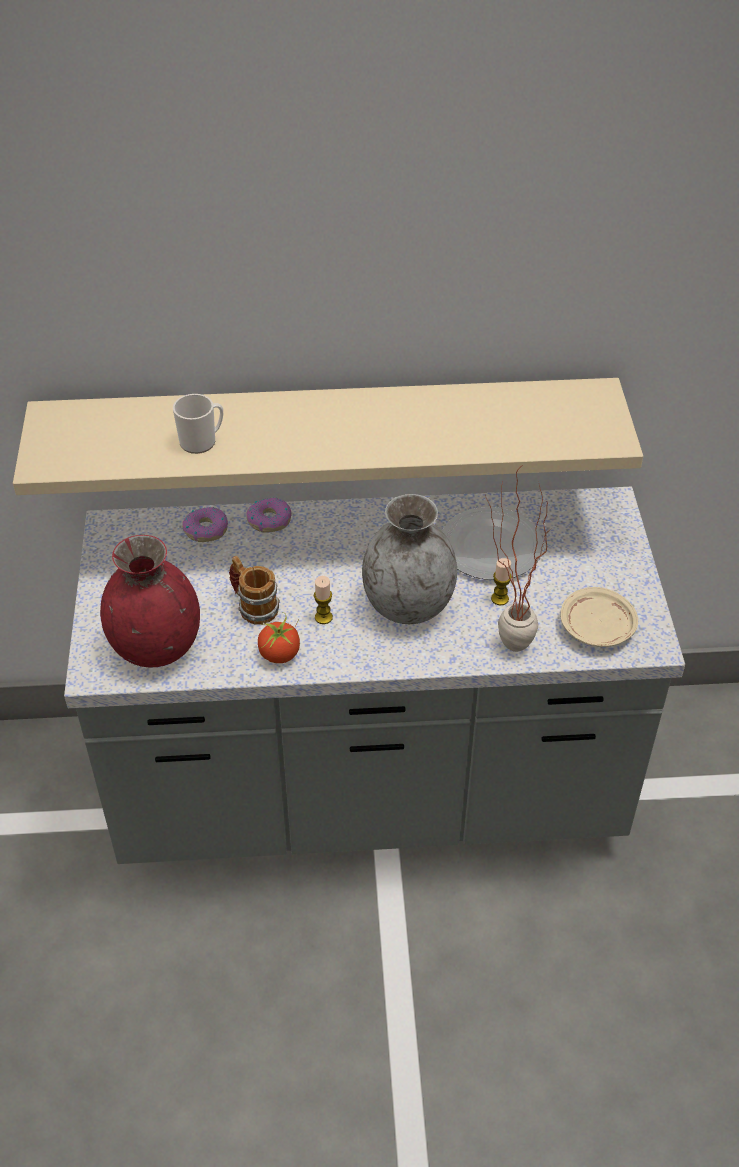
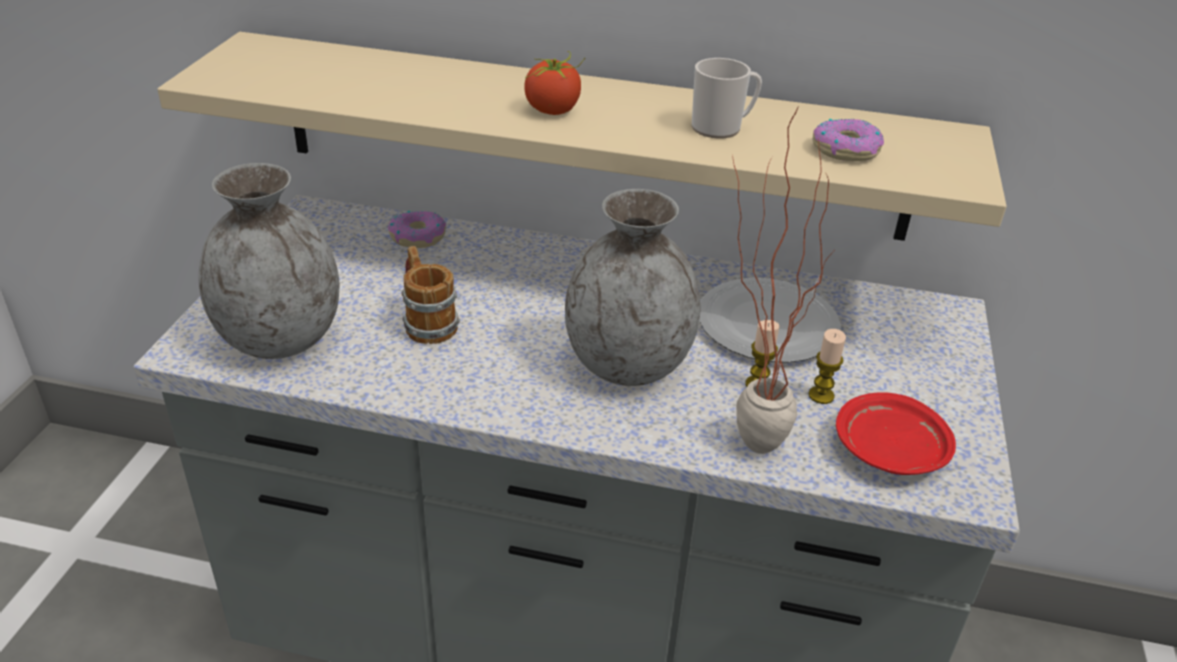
camera: 15 degrees right, 10 degrees down
red vase [100,535,200,668] -> grey vase [198,163,339,359]
mug [173,394,223,454] -> mug moved to [692,58,762,139]
donut [246,498,292,533] -> donut moved to [812,119,884,161]
tomato [258,612,300,663] -> tomato moved to [524,51,585,115]
candle [314,576,333,624] -> candle moved to [808,329,846,404]
beige plate [560,587,638,647] -> red plate [836,392,956,475]

